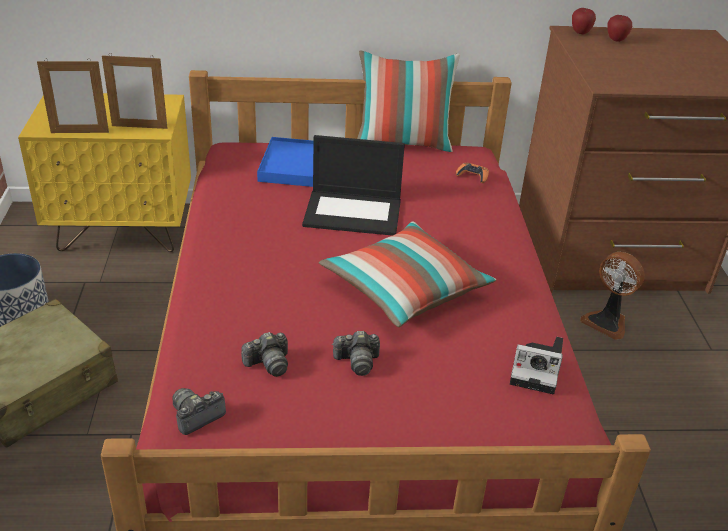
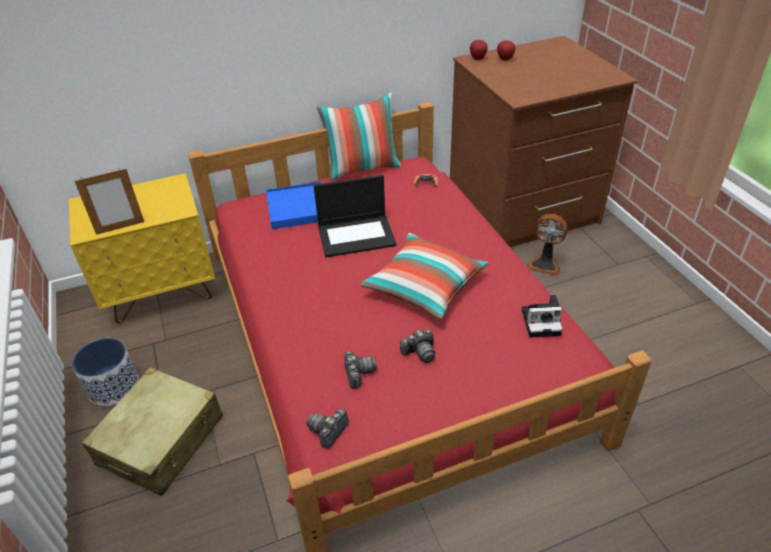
camera: 15 degrees left, 5 degrees up
picture frame [102,53,168,129] -> none
camera [241,332,288,377] -> camera turned 60 degrees counterclockwise [344,351,377,389]

